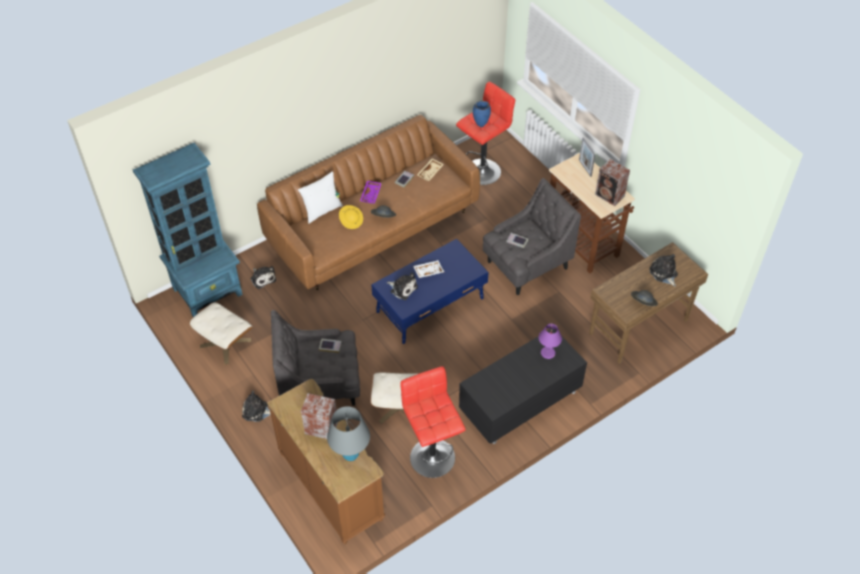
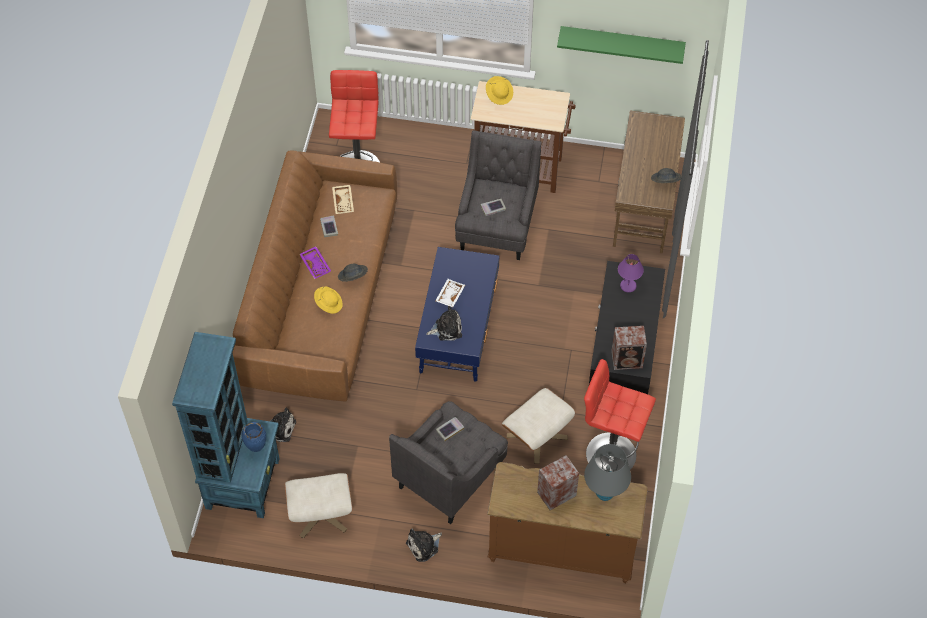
camera: 45 degrees left, 5 degrees up
white pillow [298,171,343,224] -> none
blue vase [473,101,491,127] -> blue vase moved to [242,422,266,452]
picture frame [579,138,595,177] -> yellow hat [486,76,513,105]
speaker [595,159,630,206] -> speaker moved to [611,326,647,370]
plush toy [650,254,678,287] -> none
none -> green shelf [557,26,686,64]

